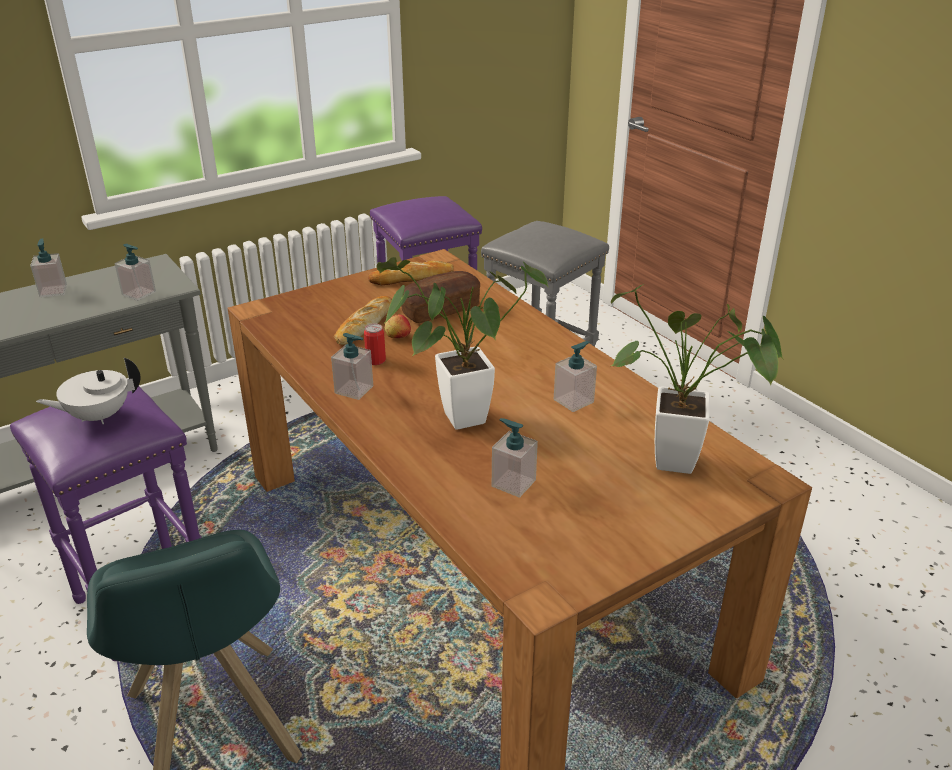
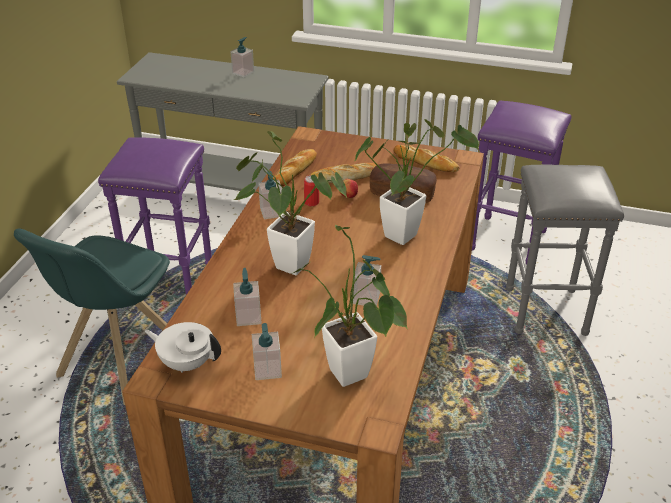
camera: 50 degrees right, 5 degrees up
white teapot [36,358,140,424] -> white teapot moved to [145,322,221,373]
soap dispenser [114,244,156,301] -> soap dispenser moved to [252,323,282,380]
none -> bread [273,149,317,186]
none -> potted plant [355,119,479,245]

